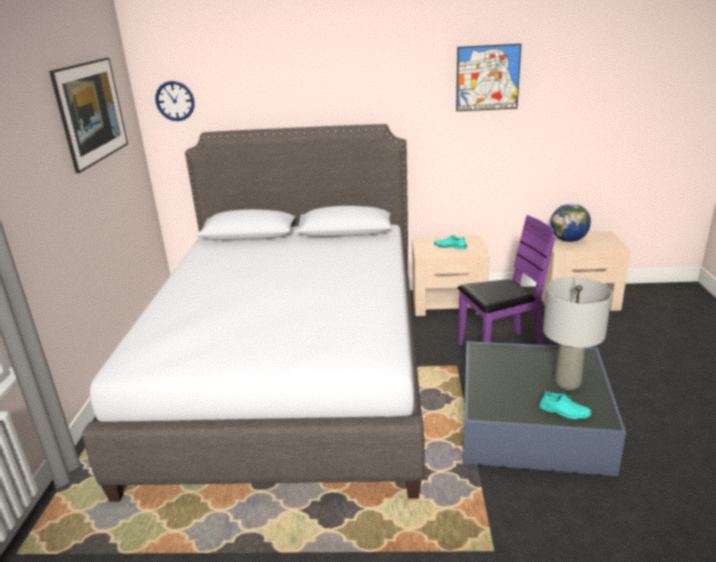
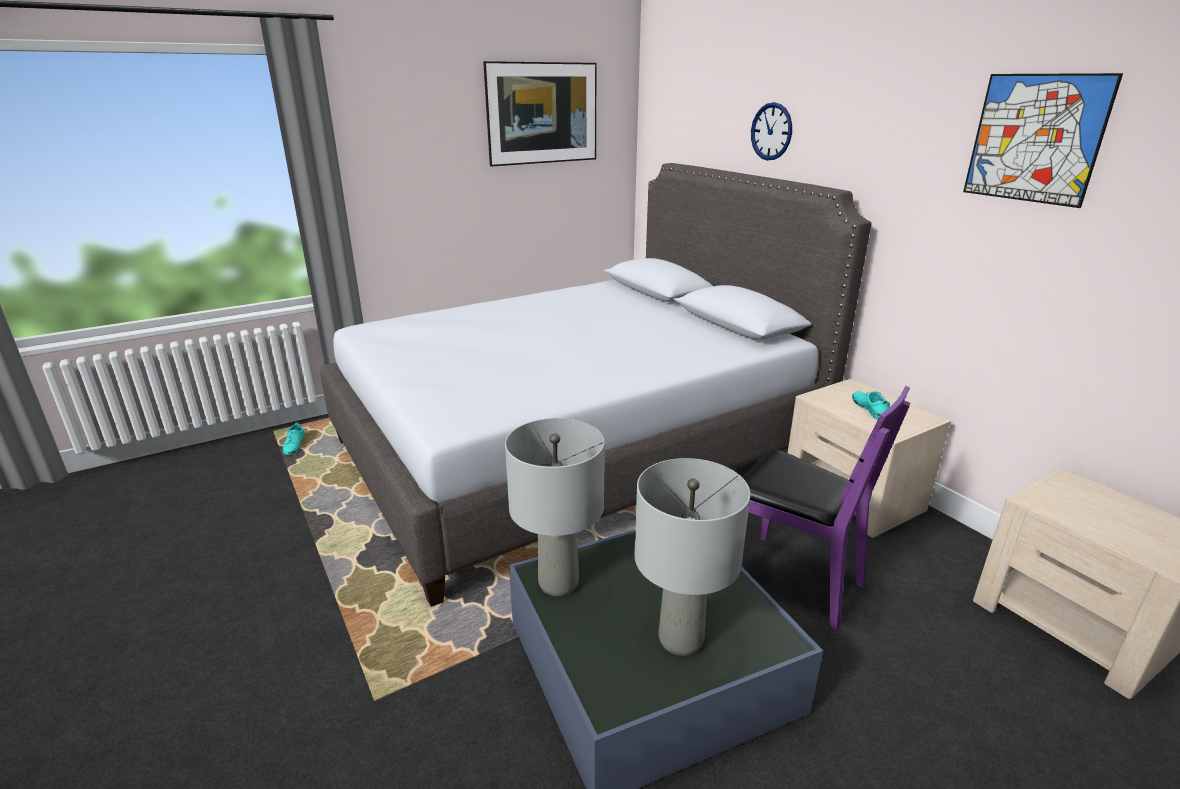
camera: 55 degrees right, 0 degrees up
wall clock [155,81,194,121] -> wall clock moved to [751,102,792,160]
turquoise shoe [539,391,591,419] -> turquoise shoe moved to [283,423,305,455]
globe [550,203,591,242] -> none
none -> grey table lamp [505,418,605,597]

